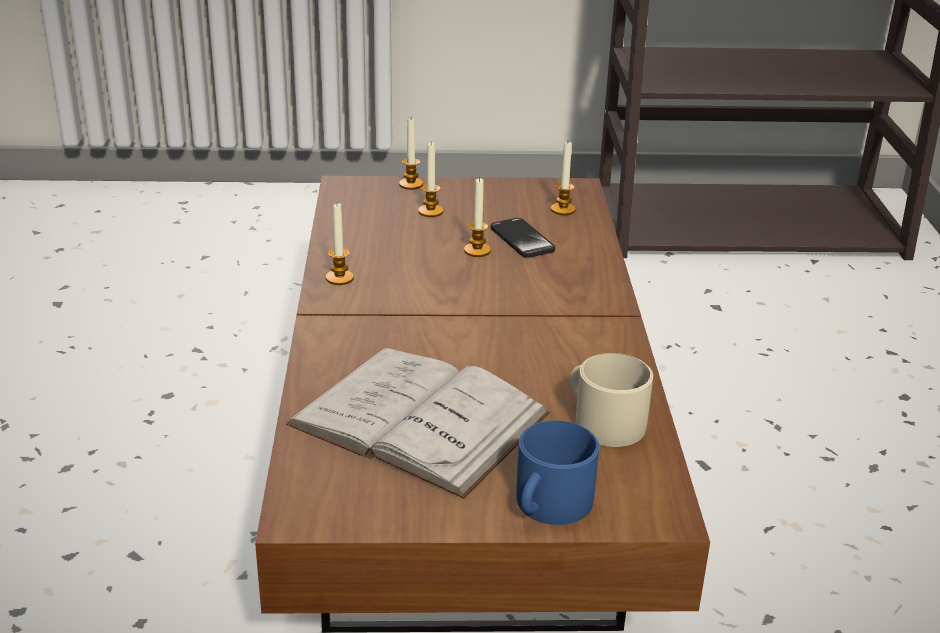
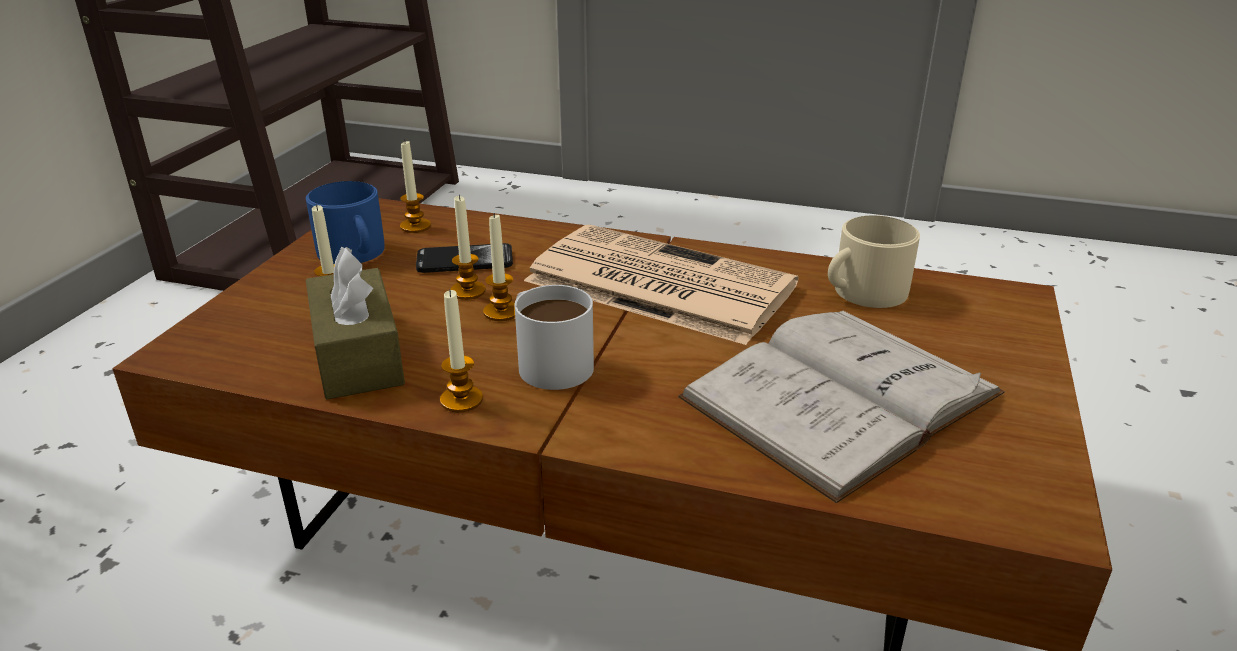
camera: 70 degrees left, 0 degrees up
candle [399,119,423,190] -> candle moved to [483,214,515,321]
blue mug [516,420,599,525] -> blue mug moved to [306,181,385,264]
none -> brown tissue box [306,247,405,400]
none -> white mug [515,285,594,390]
none -> newspaper [524,225,799,345]

